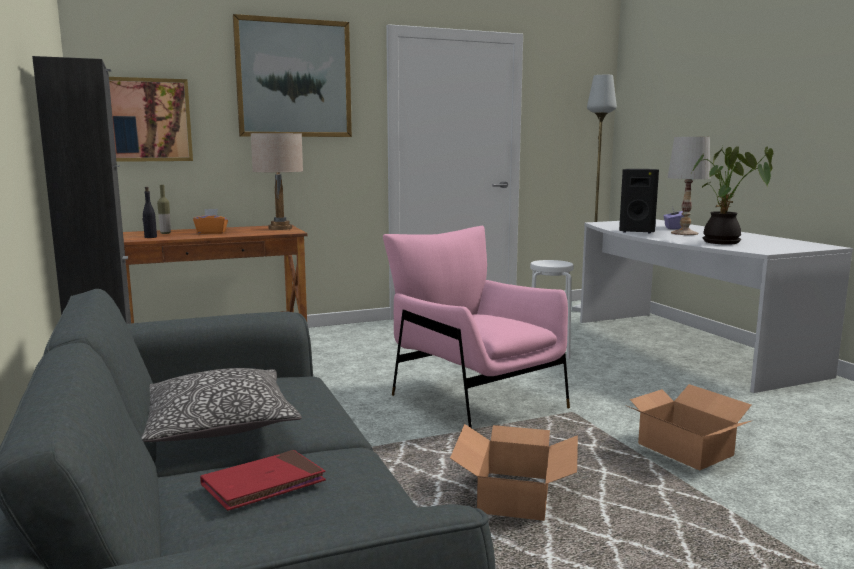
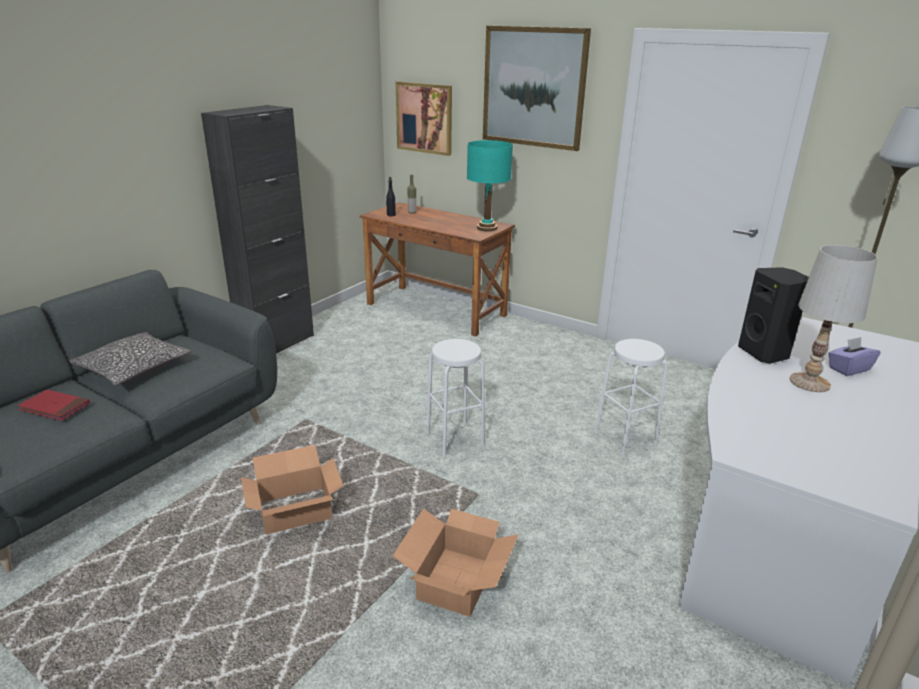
camera: 55 degrees right, 15 degrees up
orange tissue box [193,209,228,234] -> none
beige table lamp [251,133,303,230] -> turquoise table lamp [467,140,513,232]
pink armchair [383,226,570,428] -> white stool [426,339,485,456]
potted plant [692,145,773,245] -> none

